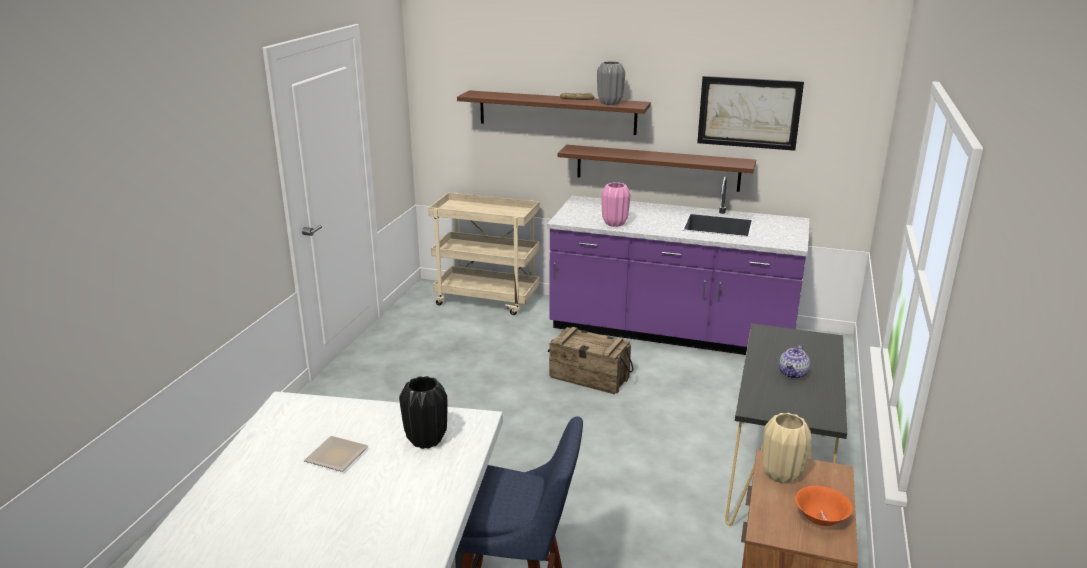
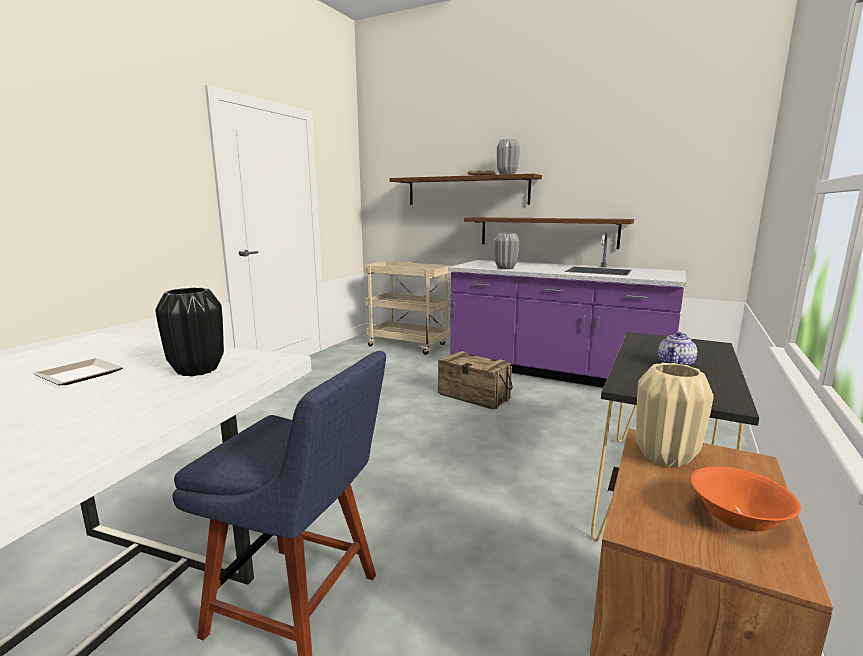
camera: 10 degrees right, 10 degrees down
pink vase [601,182,631,227] -> grey vase [494,233,519,269]
picture [697,76,804,151] -> none

